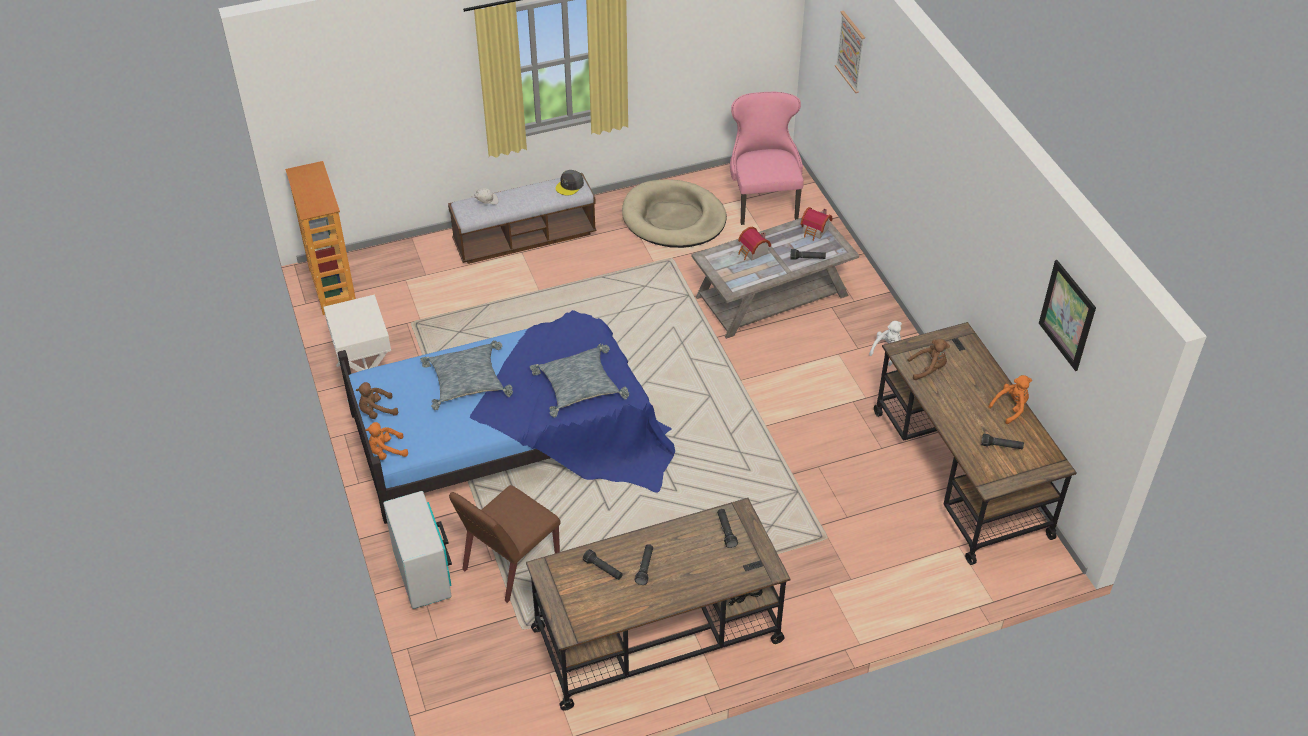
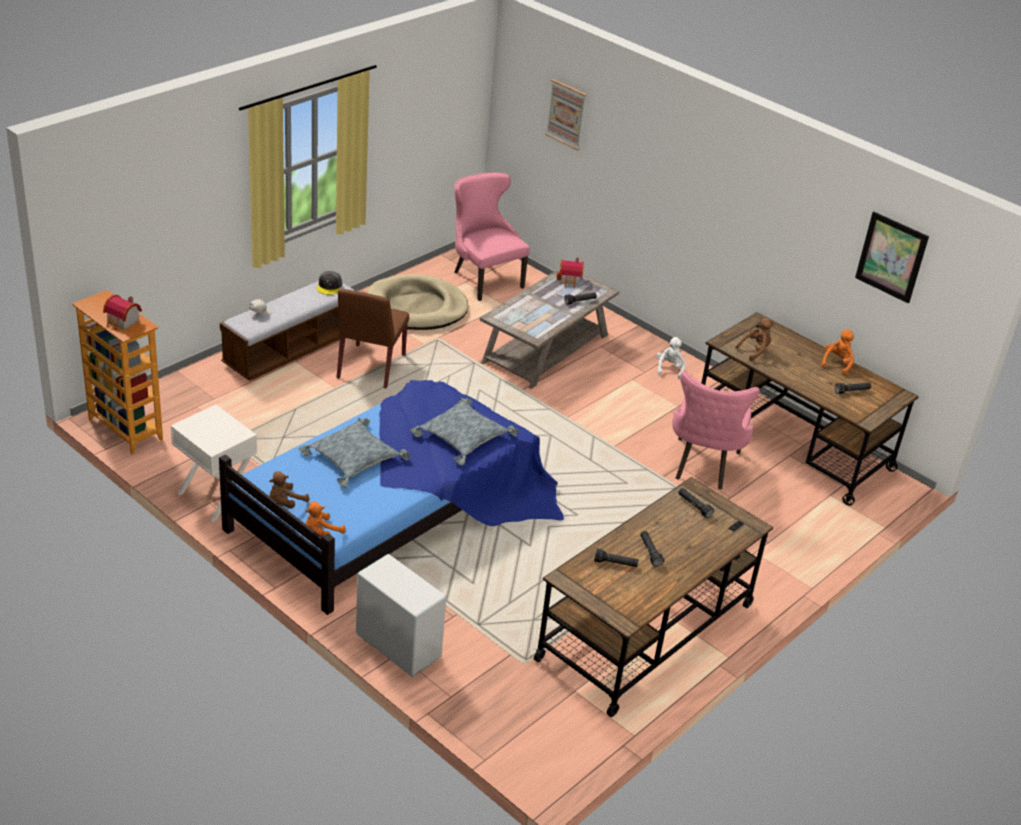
camera: 30 degrees left, 10 degrees down
brown chair [449,485,561,603] -> brown chair moved to [336,289,409,389]
toy house [738,226,771,260] -> toy house moved to [103,294,142,331]
none -> pink chair [672,371,760,489]

